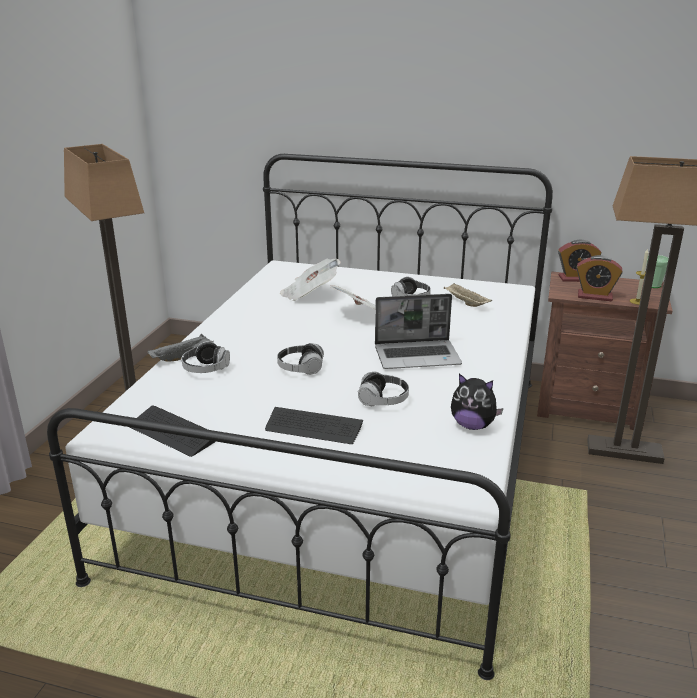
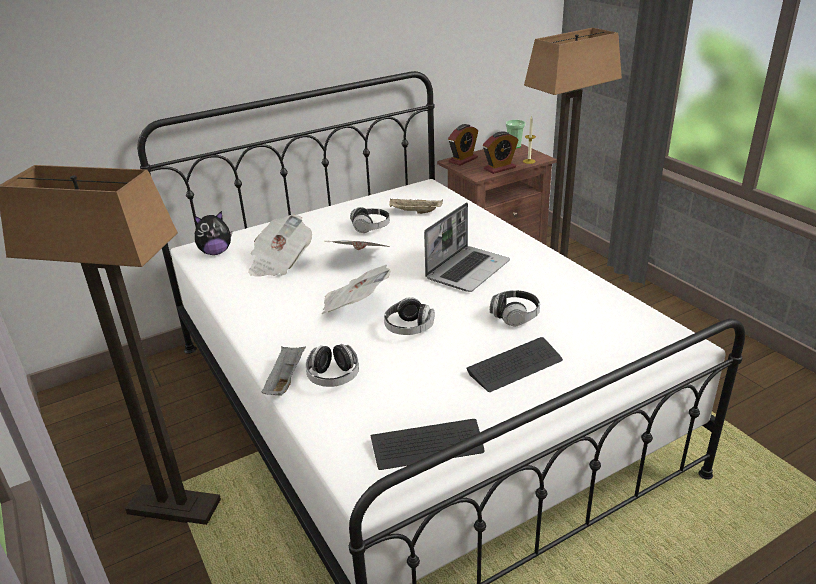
camera: 45 degrees left, 5 degrees up
plush toy [451,374,504,430] -> plush toy moved to [194,211,232,255]
none -> newspaper [322,265,391,314]

